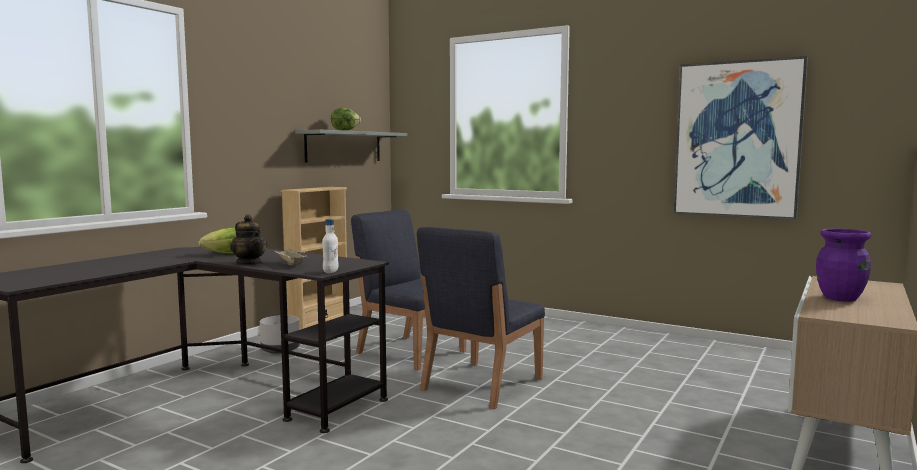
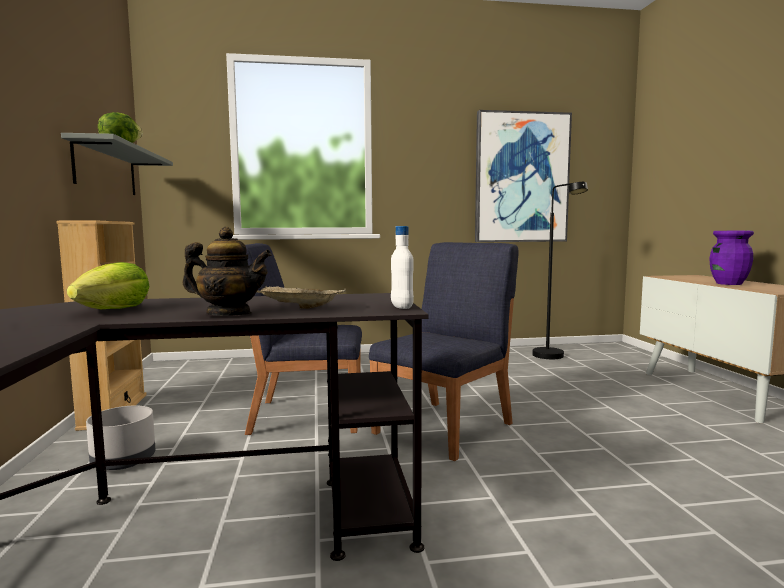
camera: 40 degrees left, 0 degrees up
blue chair [417,227,545,409] -> blue chair turned 135 degrees counterclockwise [369,242,519,461]
none -> black floor lamp [533,182,588,359]

